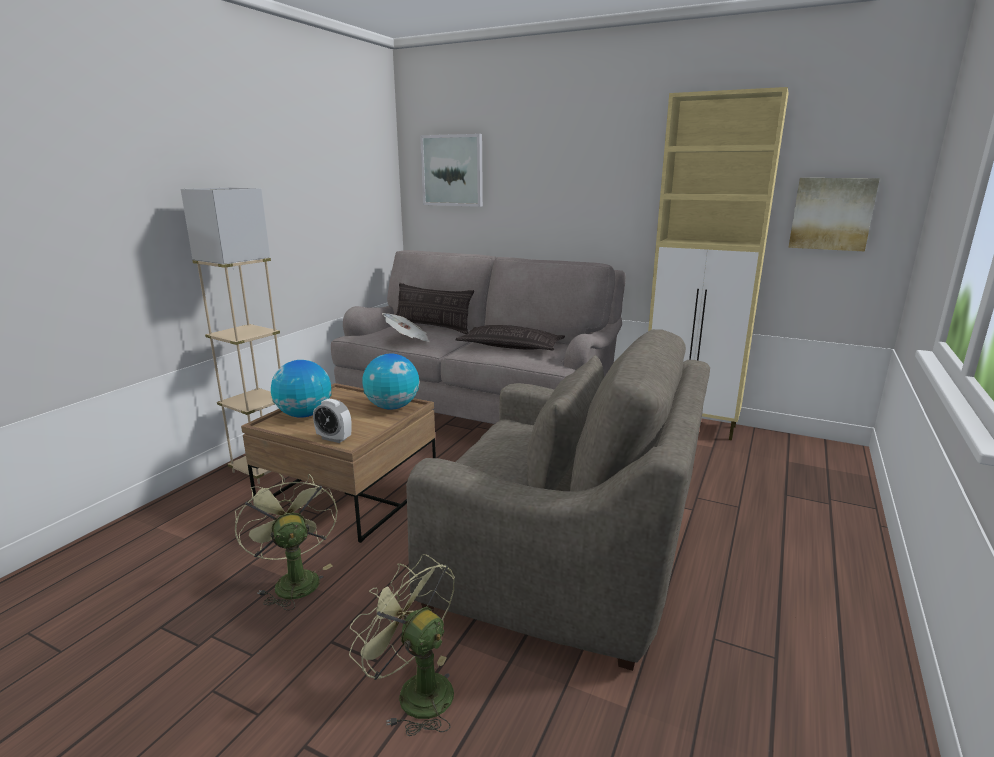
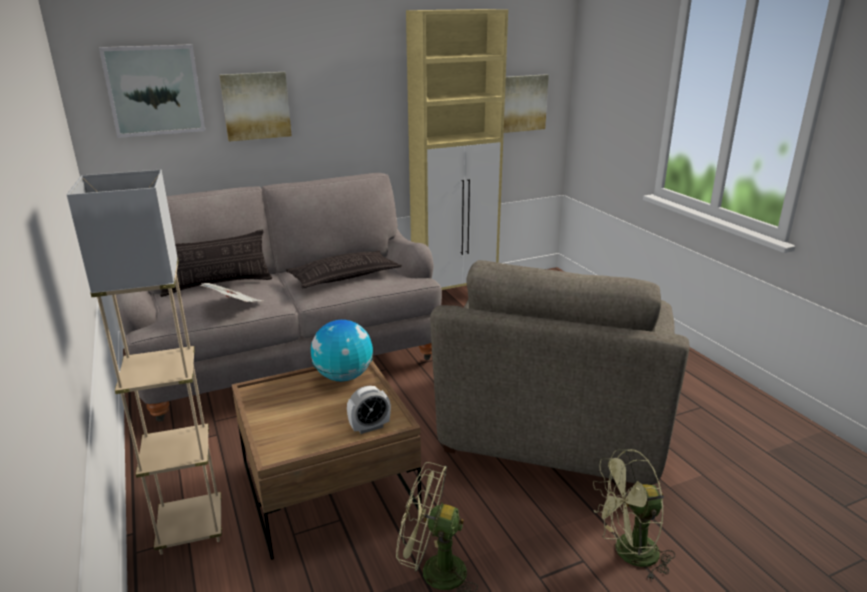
camera: 50 degrees left, 5 degrees up
globe [271,360,332,418] -> none
grey armchair [406,329,710,671] -> grey armchair turned 135 degrees clockwise [430,260,689,485]
none -> picture [219,72,292,142]

